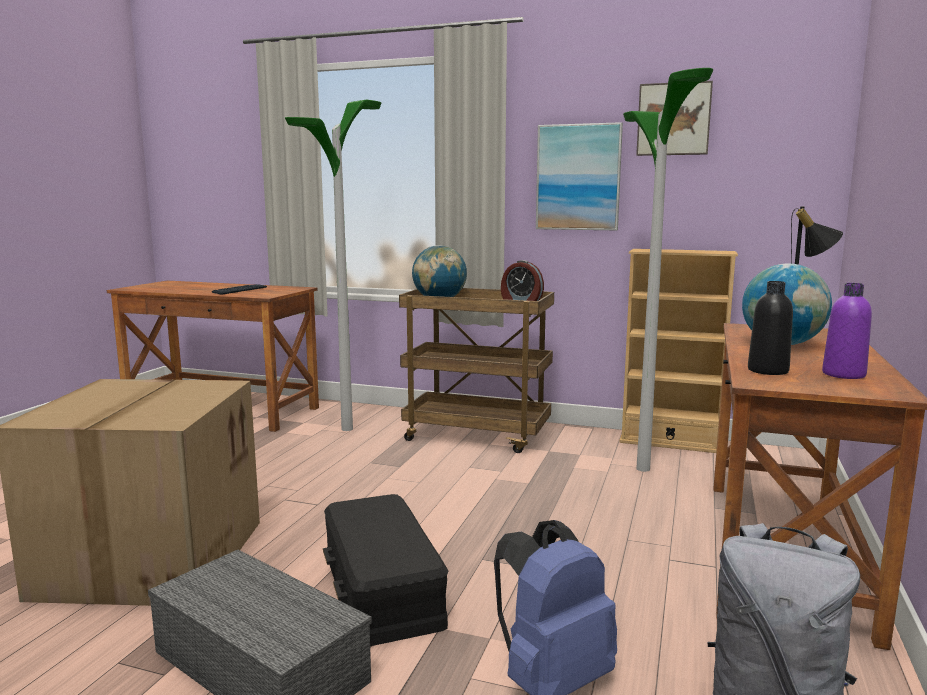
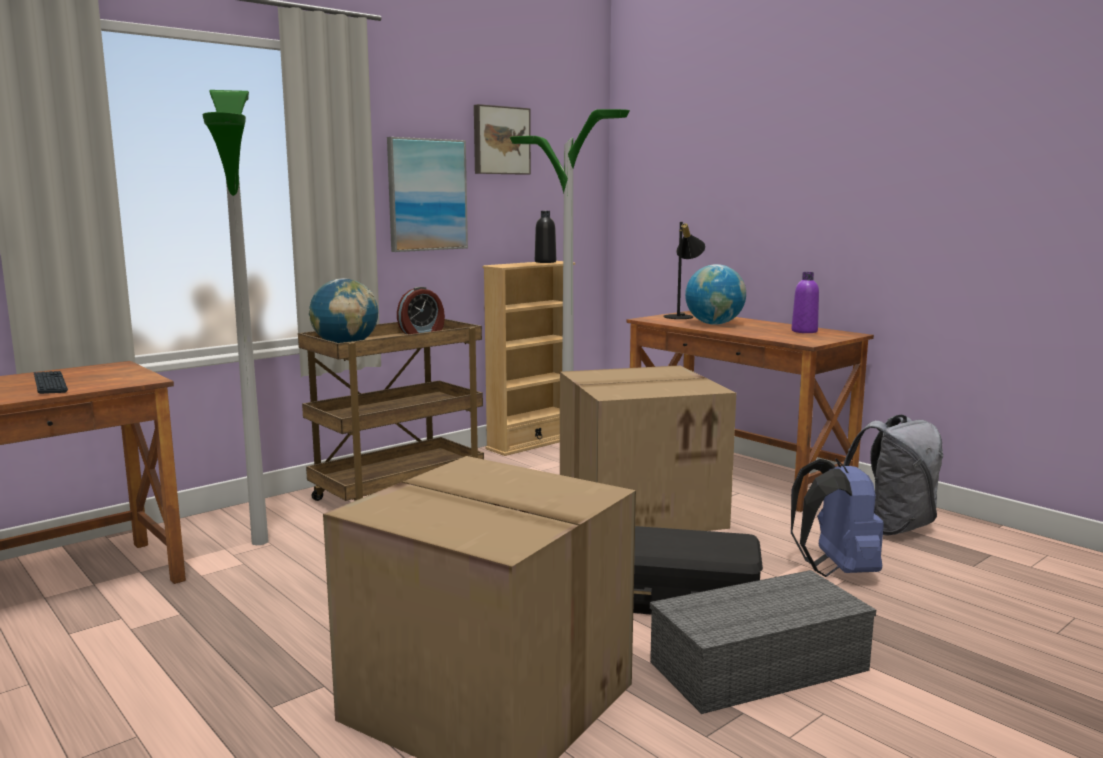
camera: 60 degrees left, 0 degrees up
black bottle [748,281,793,375] -> black bottle moved to [535,211,556,263]
none -> cardboard box [560,365,736,531]

